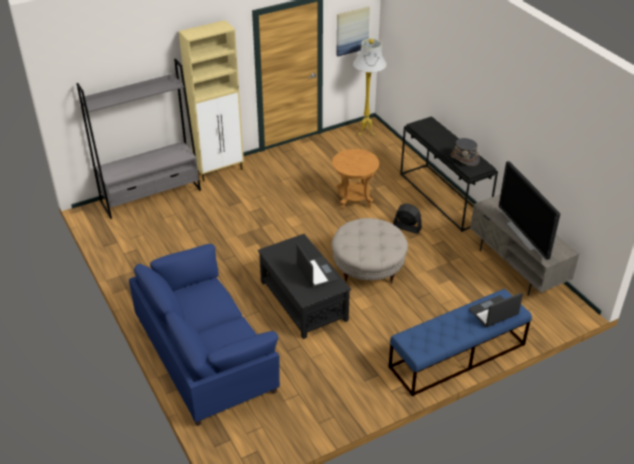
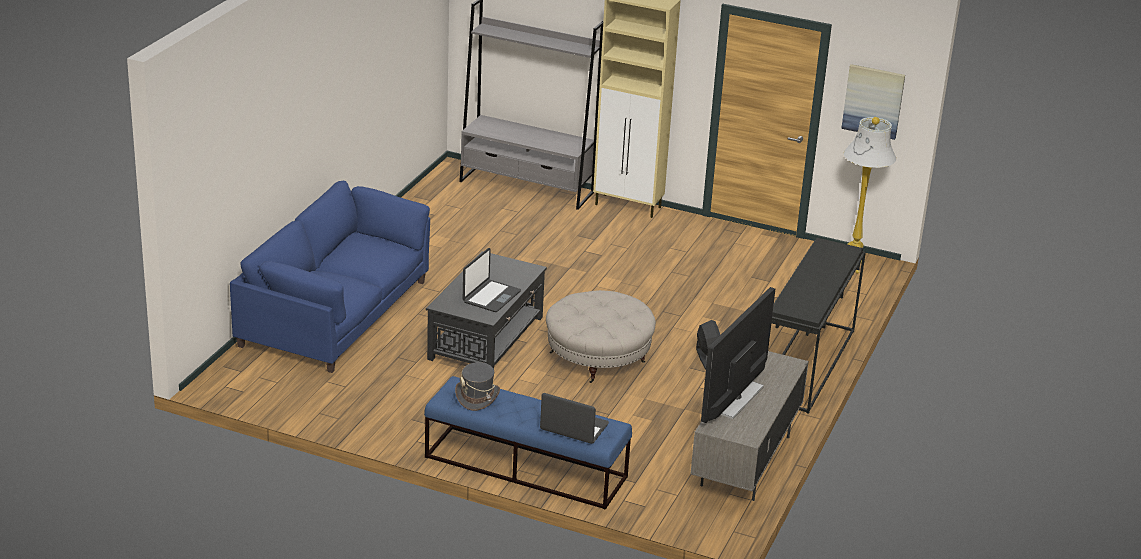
camera: 50 degrees right, 10 degrees down
brown side table [332,149,379,210] -> none
grey hat [450,138,480,166] -> grey hat moved to [455,362,500,411]

